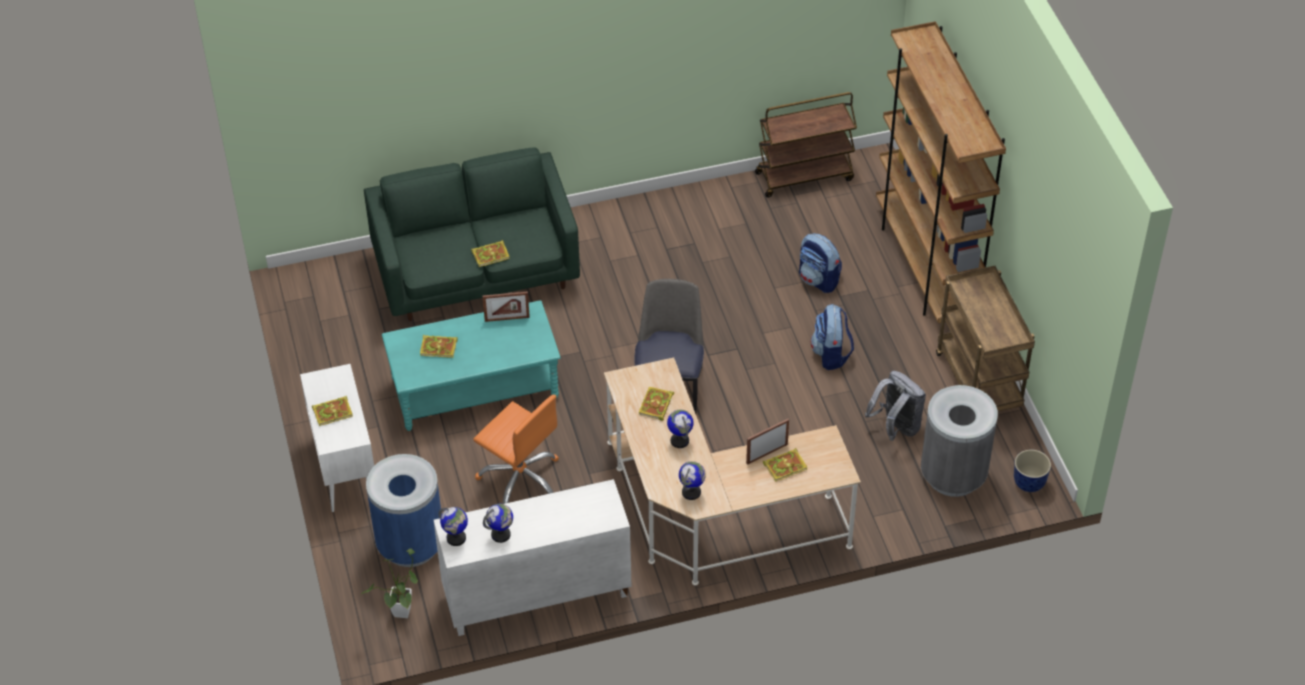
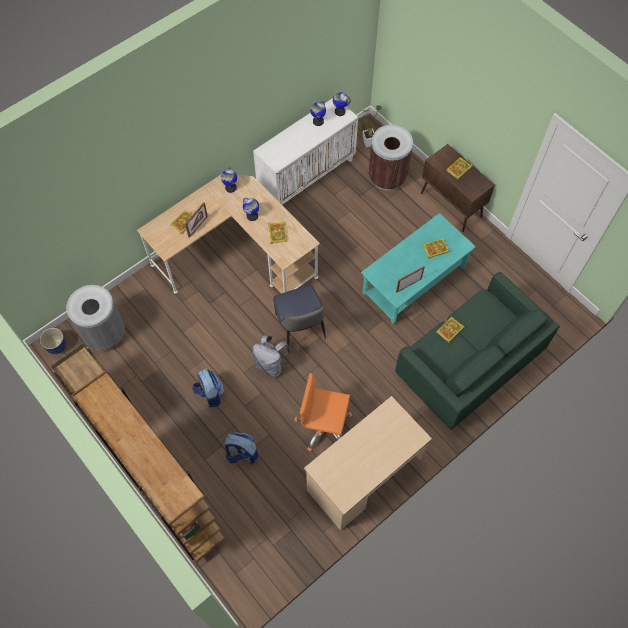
camera: 155 degrees right, 15 degrees up
white cabinet [300,364,374,512] -> brown cabinet [421,144,495,232]
blue trash can [366,454,442,567] -> brown trash can [369,125,413,191]
orange office chair [473,395,559,504] -> orange office chair moved to [294,373,352,452]
brown cart [755,92,857,198] -> none
grey backpack [865,371,926,441] -> grey backpack moved to [252,335,291,377]
none -> beige desk [304,396,432,531]

